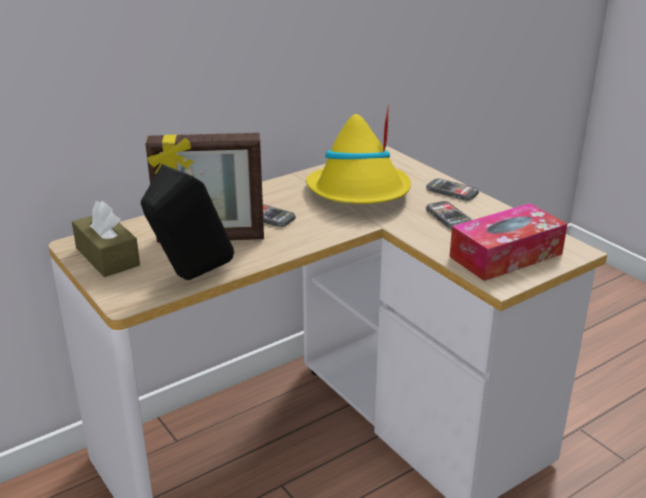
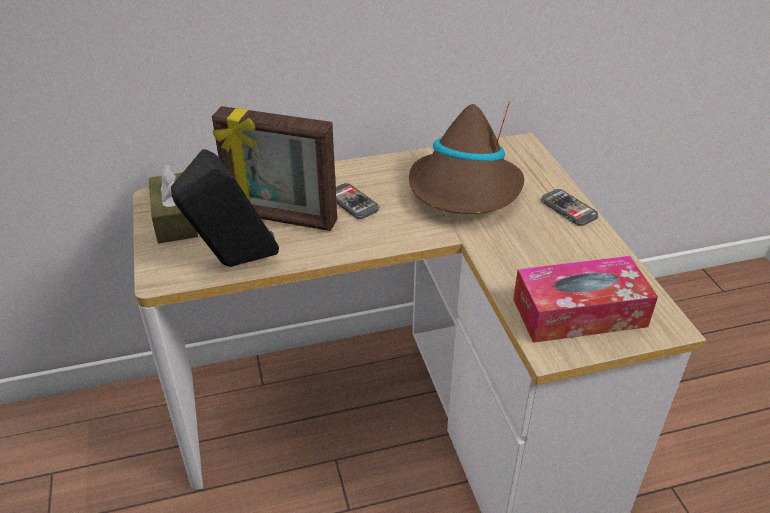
camera: 20 degrees right, 10 degrees up
yellow hat [306,105,411,204] -> brown hat [409,101,524,214]
phone [426,201,472,229] -> none

